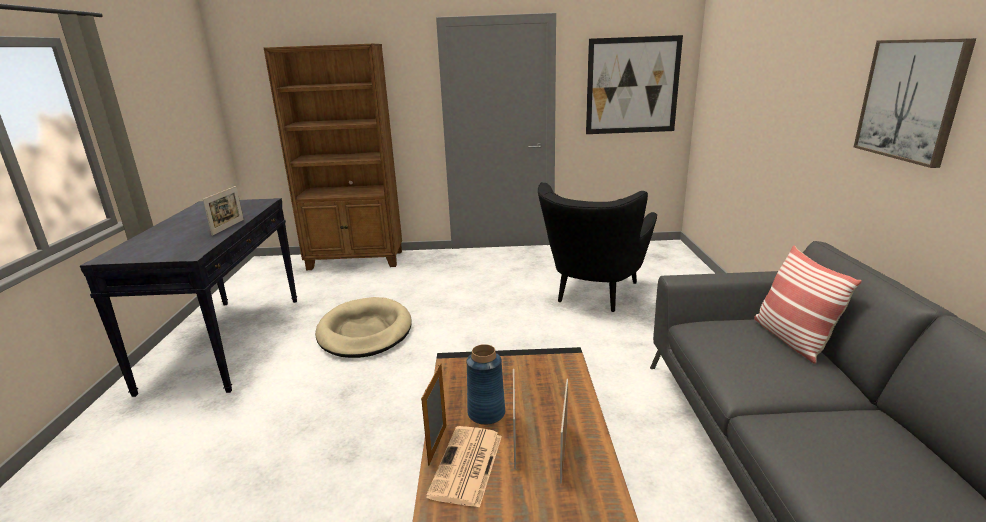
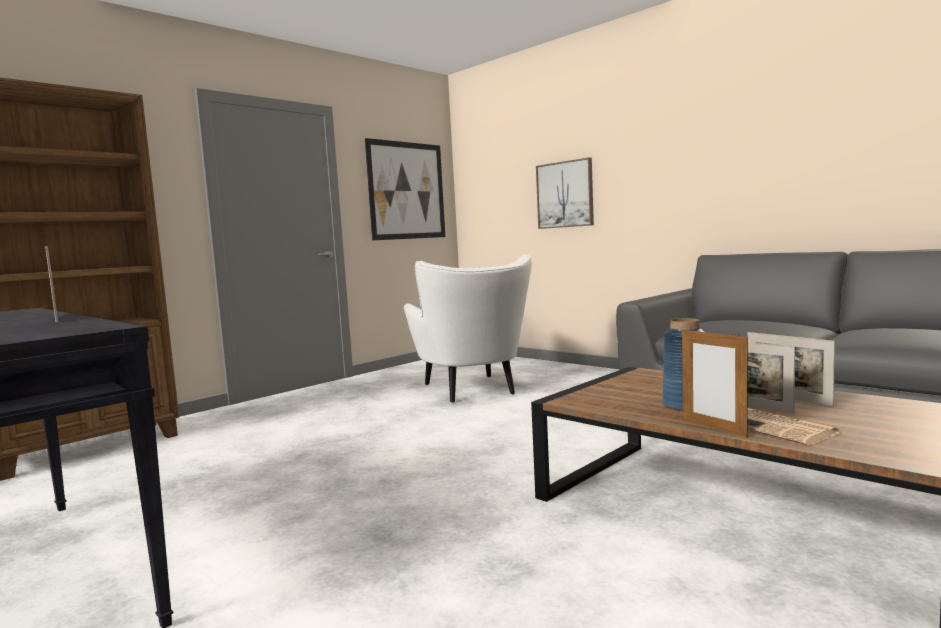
camera: 45 degrees left, 15 degrees down
beige dog bed [315,297,412,358] -> none
black armchair [538,182,657,312] -> white armchair [404,254,532,403]
pillow [754,245,862,364] -> none
picture [854,38,976,168] -> picture moved to [536,158,594,229]

